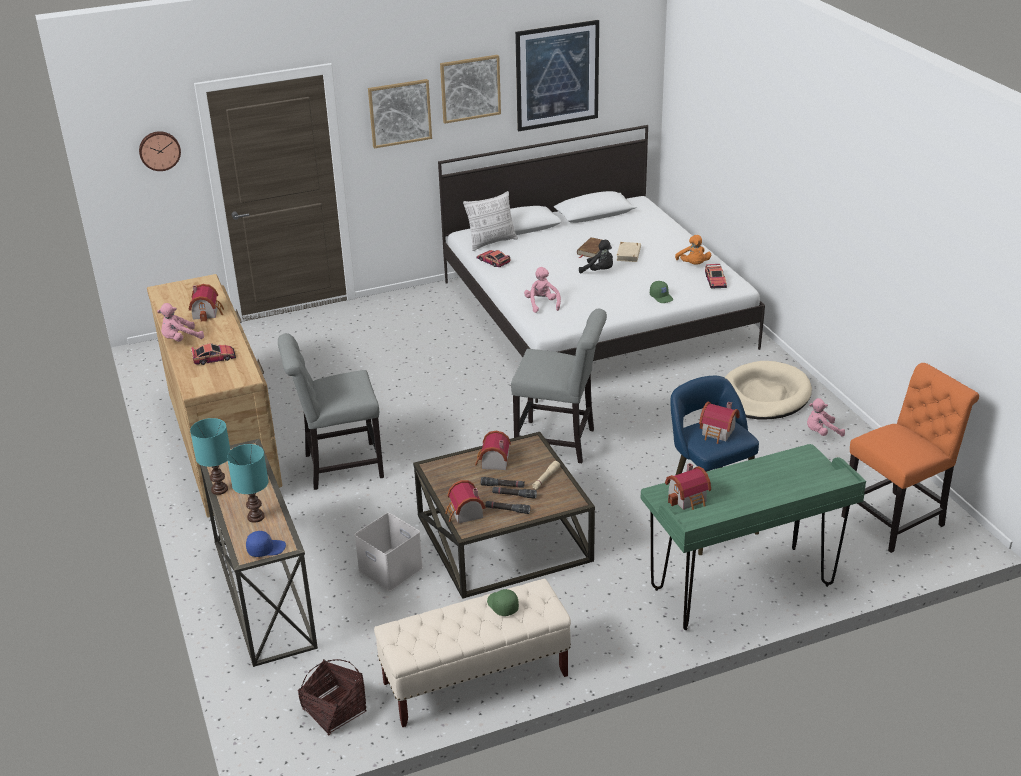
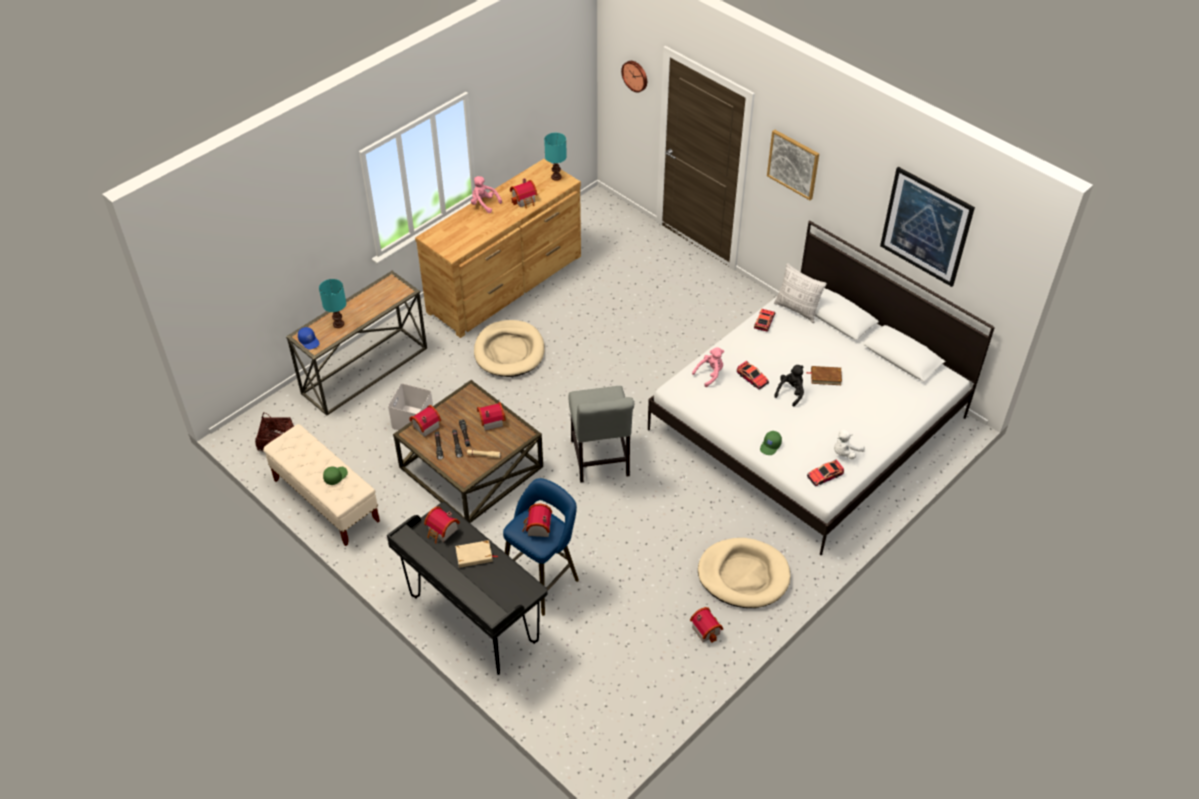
camera: 65 degrees right, 15 degrees up
turquoise table lamp [190,418,230,495] -> turquoise table lamp moved to [544,133,567,181]
toy car [191,343,236,365] -> toy car moved to [737,361,769,390]
grey chair [278,333,384,490] -> beige dog bed [474,320,544,377]
picture [440,55,501,123] -> none
black plush toy [579,240,613,274] -> black plush toy turned 150 degrees counterclockwise [774,365,804,407]
beige book [616,242,641,262] -> beige book moved to [455,540,498,568]
green desk [641,444,866,630] -> black desk [387,502,548,675]
orange plush toy [675,235,711,265] -> white plush toy [834,429,865,459]
pink plush toy [807,398,845,436] -> toy house [690,607,723,643]
orange chair [841,363,979,553] -> none

